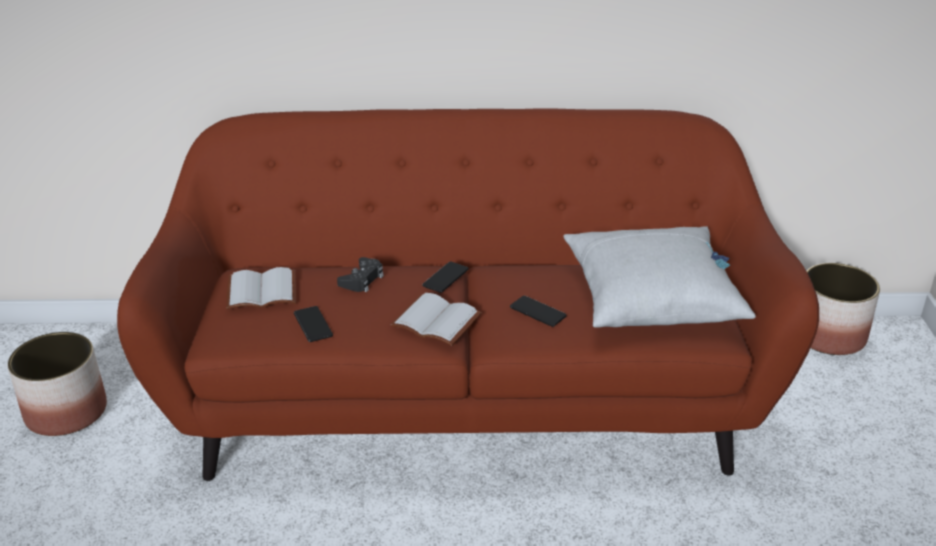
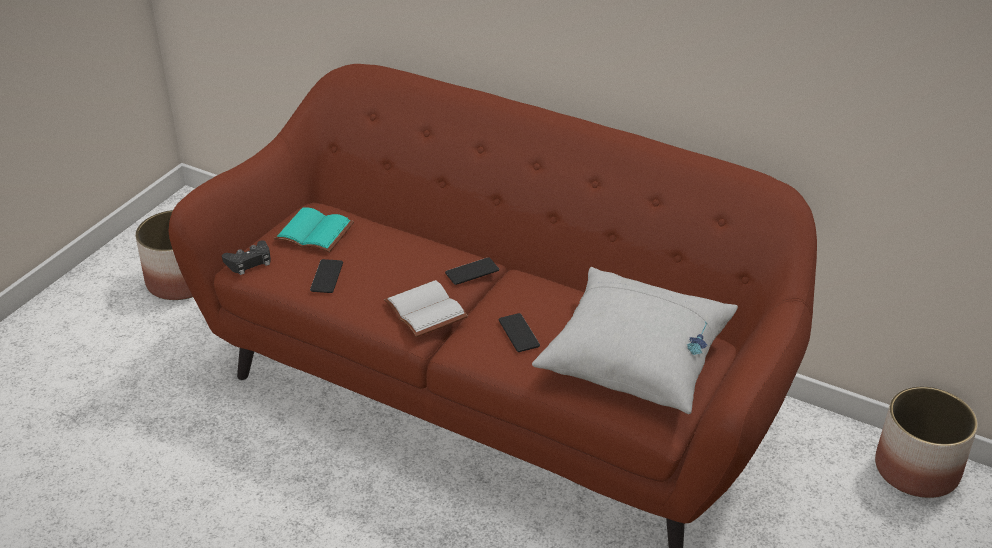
camera: 30 degrees right, 5 degrees up
white book [226,267,296,310] -> turquoise book [274,207,354,253]
black game controller [337,257,384,292] -> black game controller moved to [222,240,271,275]

